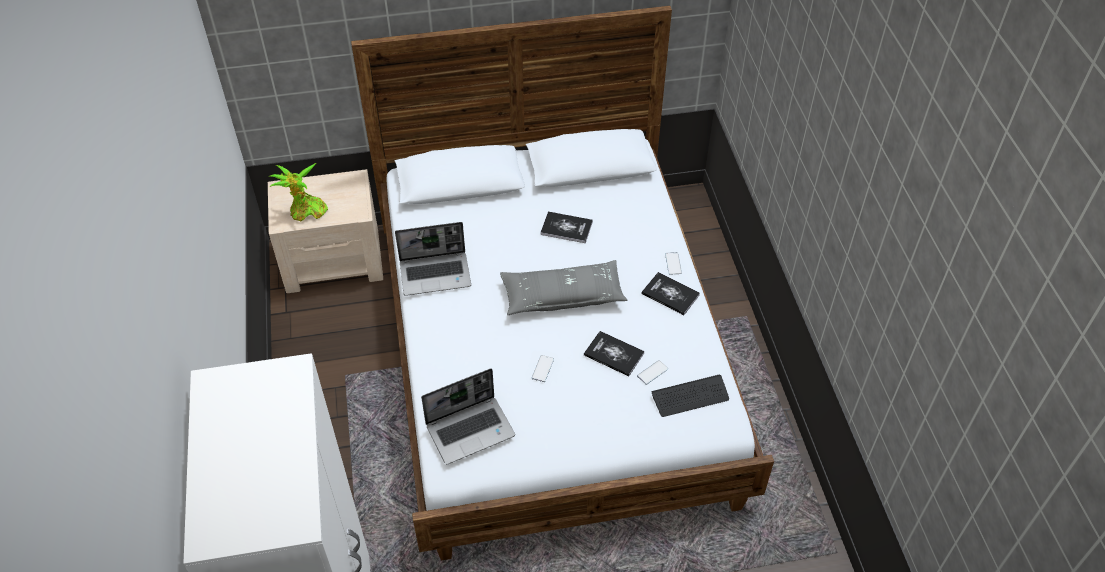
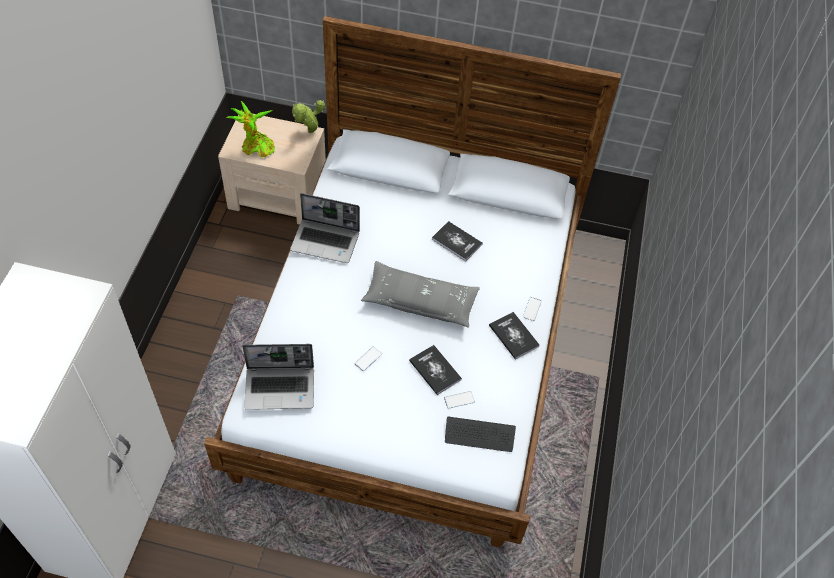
camera: 20 degrees right, 5 degrees up
none -> potted plant [292,100,325,133]

